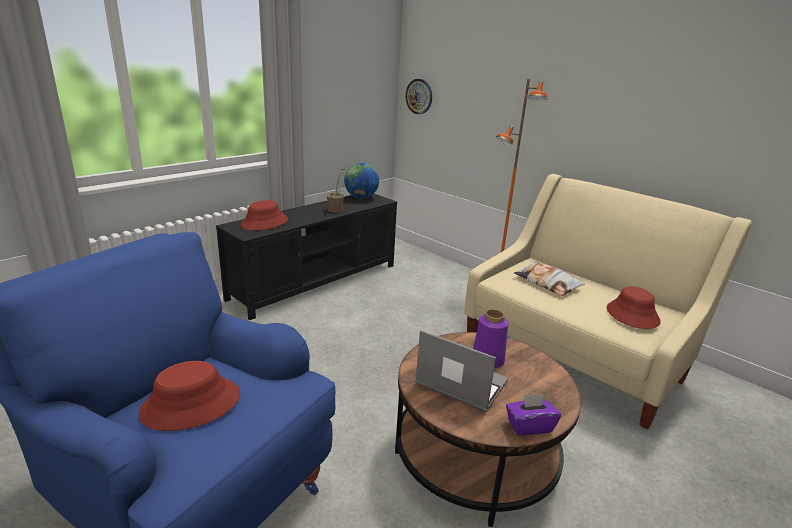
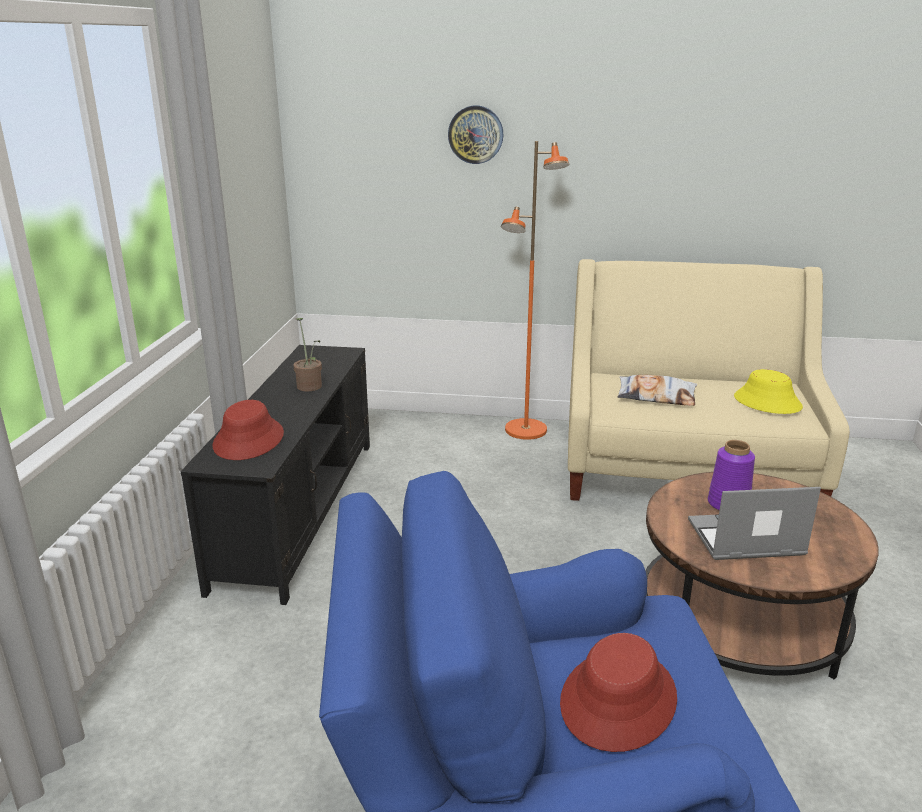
camera: 35 degrees left, 0 degrees up
globe [344,163,379,198] -> none
wall clock [406,79,432,114] -> wall clock moved to [448,105,503,164]
purple tissue box [506,394,561,435] -> none
red hat [607,286,661,329] -> yellow hat [734,369,803,414]

